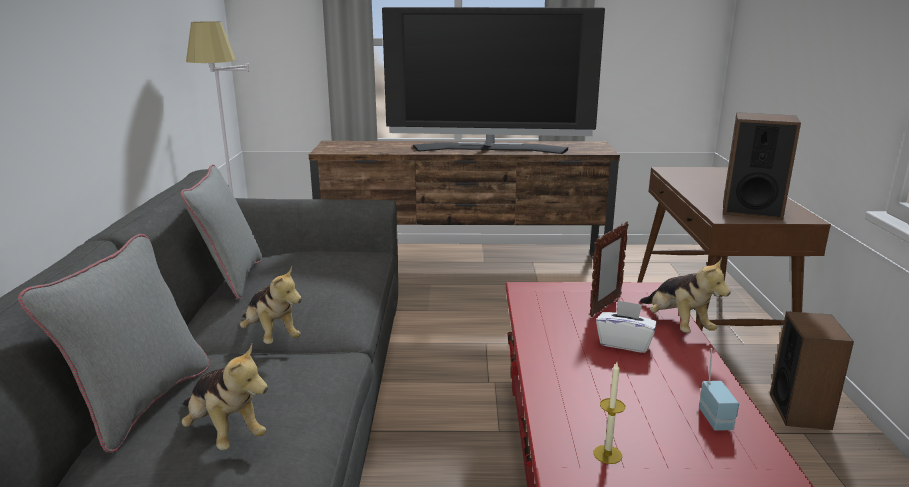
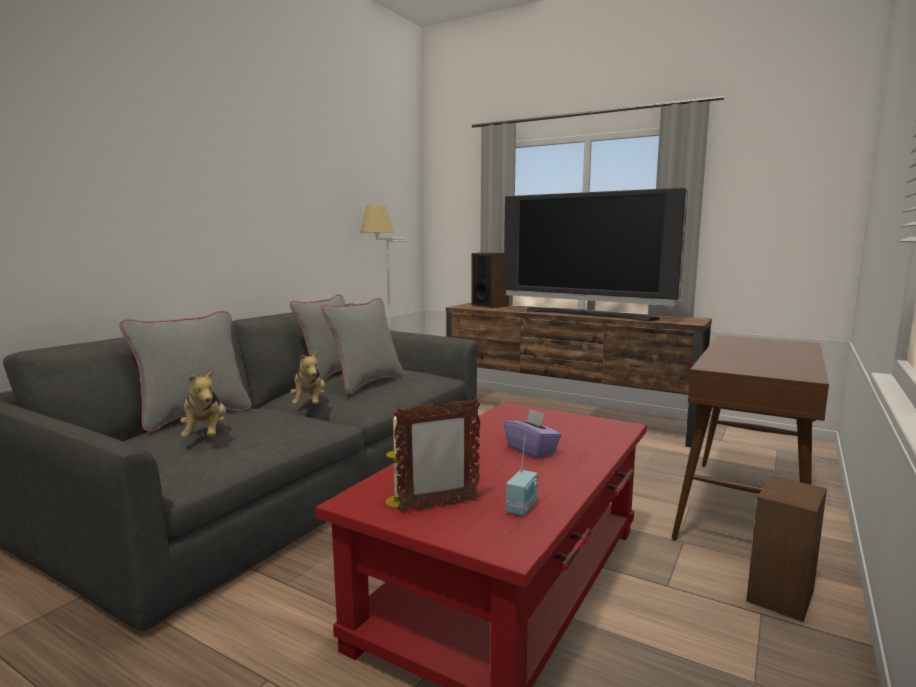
camera: 30 degrees right, 10 degrees down
picture frame [590,221,629,317] -> picture frame moved to [393,398,481,513]
white tissue box [596,300,657,353] -> purple tissue box [504,409,562,459]
plush toy [640,258,731,333] -> none
speaker [723,112,801,220] -> speaker moved to [471,253,509,308]
none -> grey pillow [321,298,404,394]

